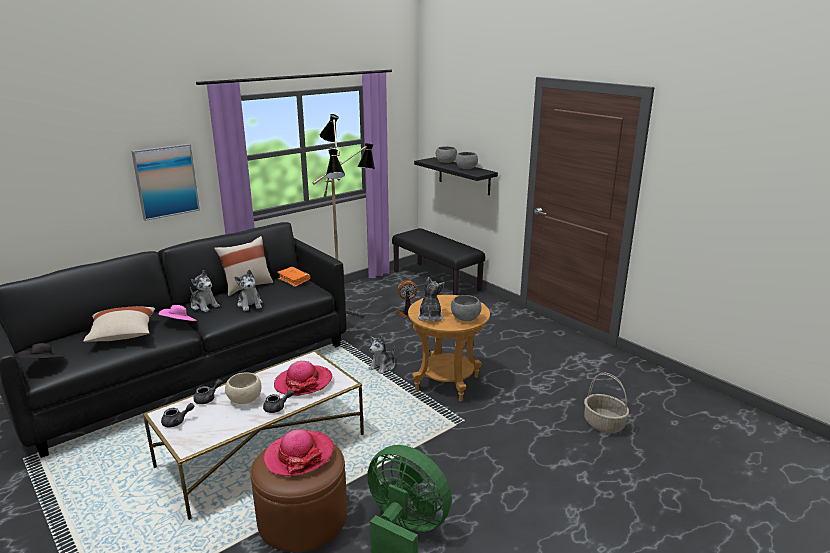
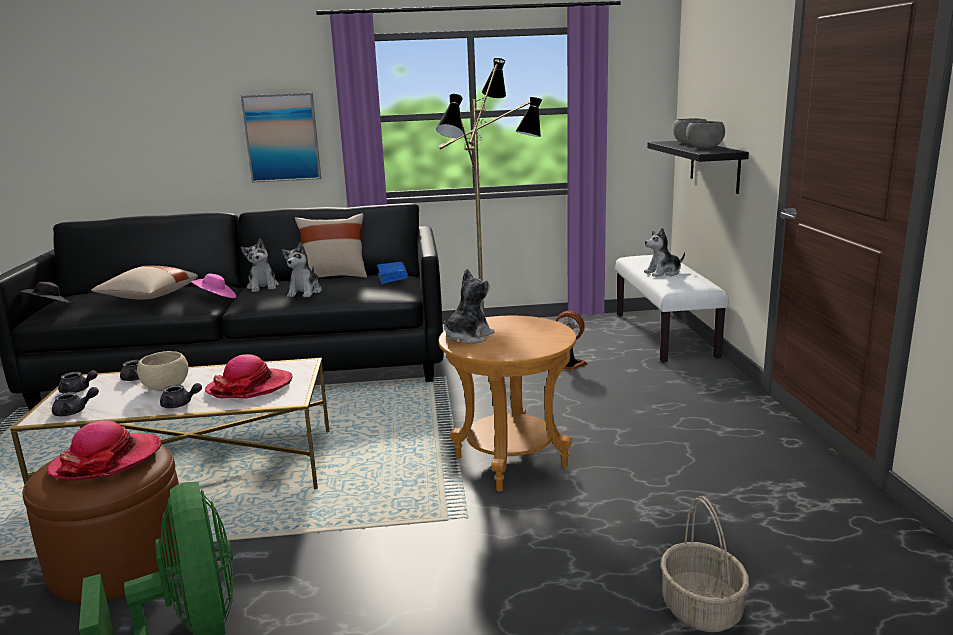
camera: 35 degrees right, 5 degrees down
orange book [277,267,310,287] -> blue book [377,262,408,284]
plush toy [368,336,395,374] -> plush toy moved to [644,228,685,277]
black bench [392,228,485,295] -> white bench [615,255,728,362]
grey bowl [451,295,482,321] -> none
none -> grey teapot [52,387,99,416]

